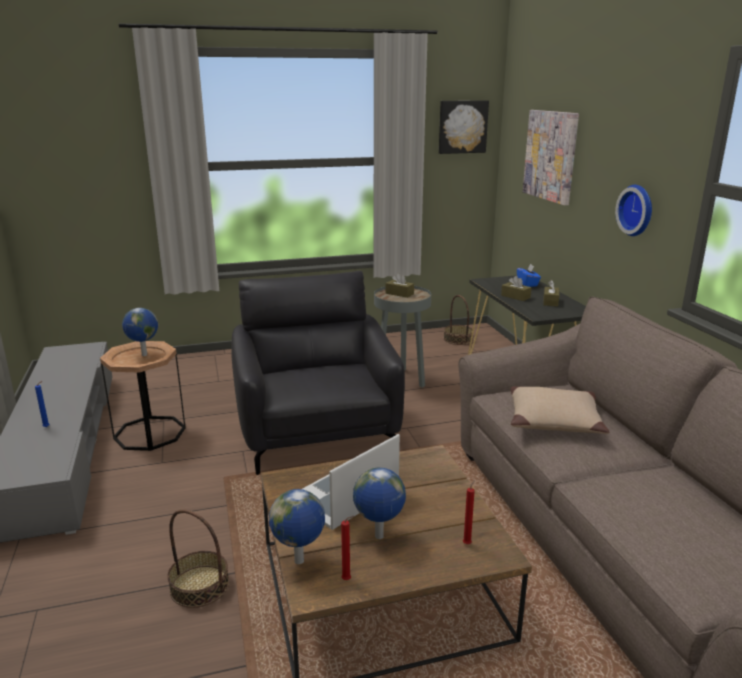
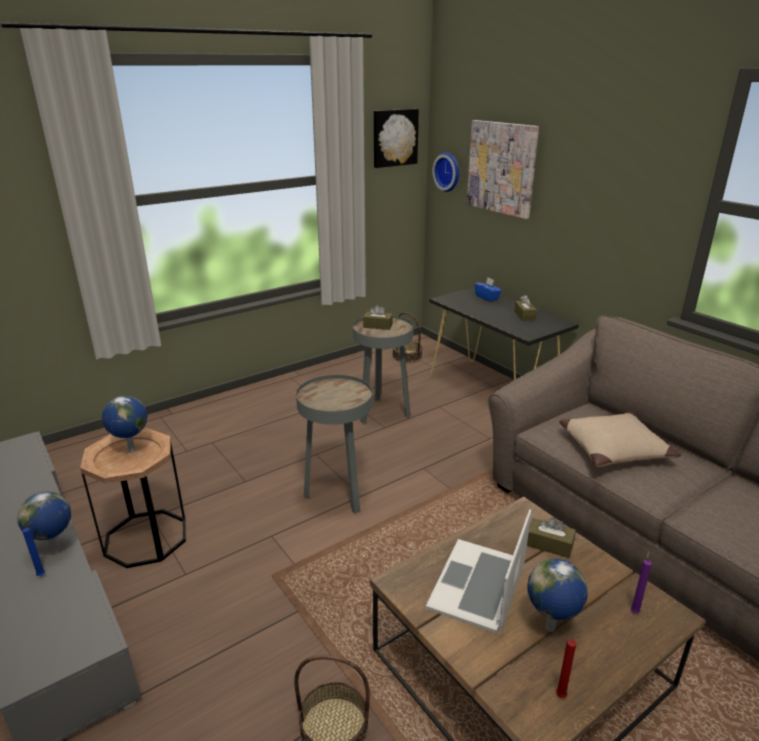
camera: 20 degrees left, 5 degrees up
black armchair [231,271,405,475] -> grey side table [296,375,372,513]
globe [269,489,325,564] -> globe moved to [18,492,71,553]
red candle [463,480,475,544] -> purple candle [631,551,652,613]
brown tissue box [501,276,531,301] -> brown tissue box moved to [527,517,576,558]
wall clock [615,185,652,236] -> wall clock moved to [432,152,459,192]

